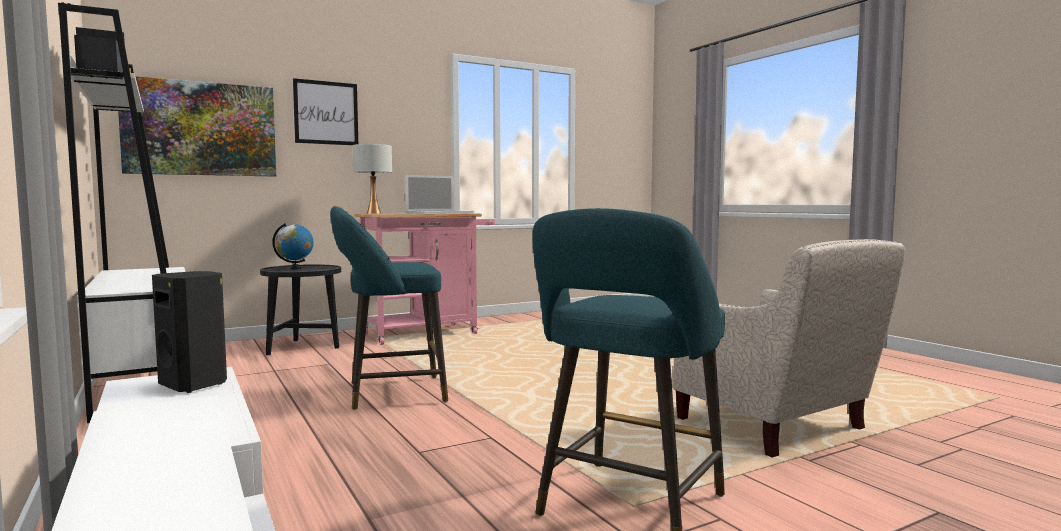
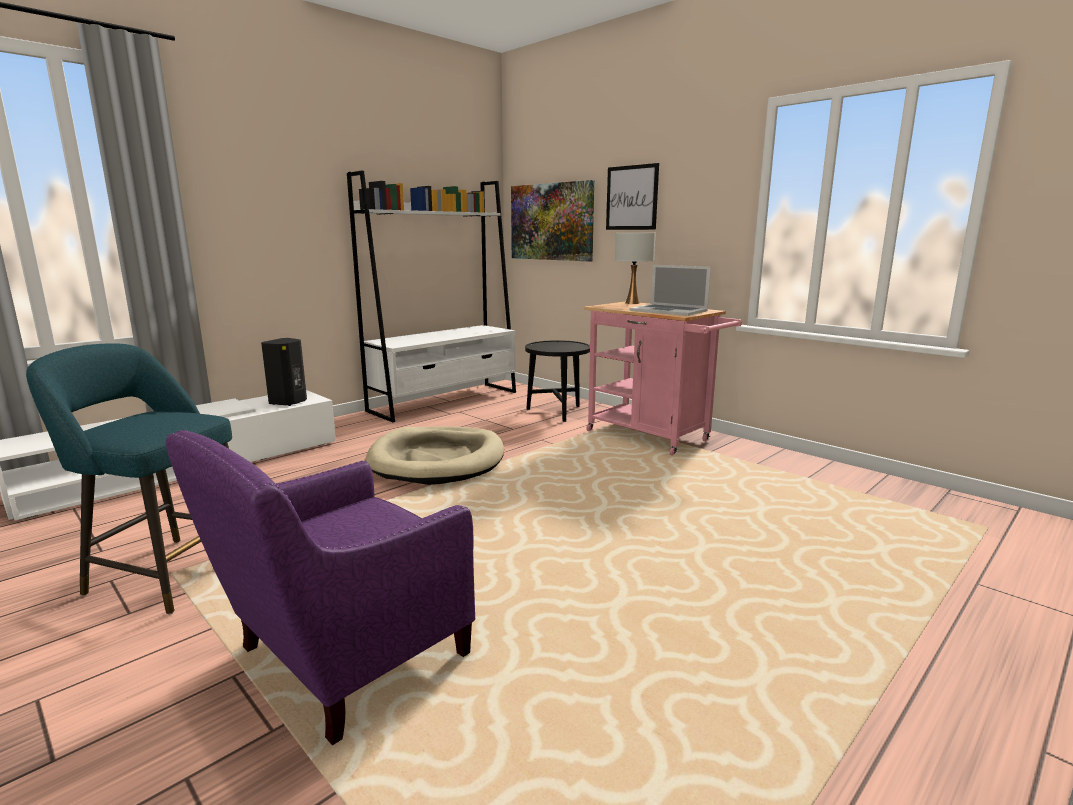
camera: 75 degrees right, 10 degrees up
globe [272,223,314,269] -> none
turquoise stool [330,206,448,410] -> beige dog bed [366,426,504,485]
beige armchair [673,239,905,458] -> purple armchair [166,430,475,745]

